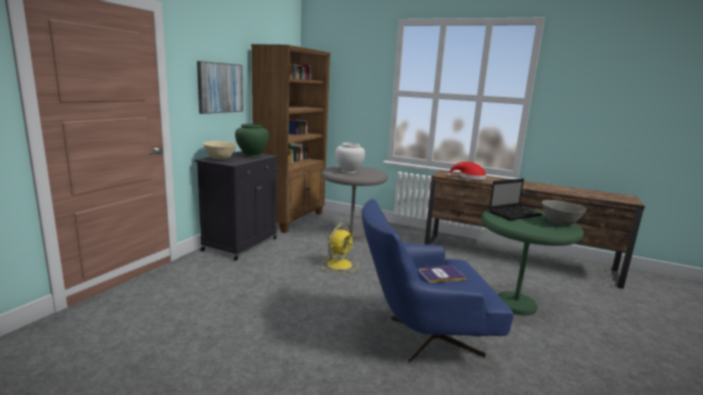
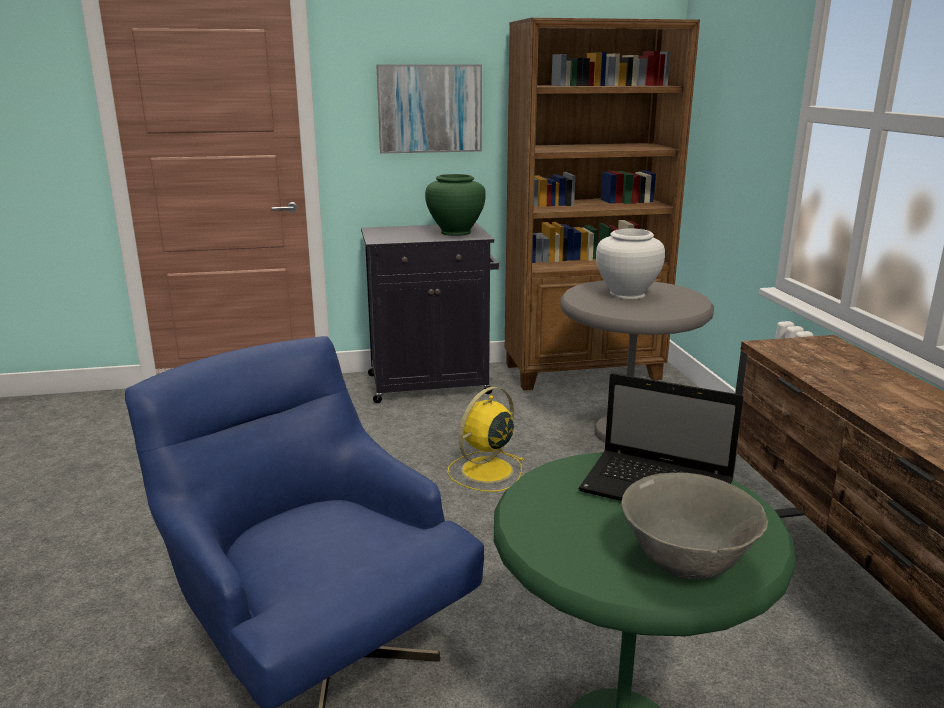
camera: 55 degrees right, 5 degrees up
beige bowl [203,141,237,160] -> none
yellow fan [321,223,359,273] -> yellow fan turned 135 degrees clockwise [447,387,524,492]
book [419,266,466,283] -> none
red hat [447,162,487,180] -> none

